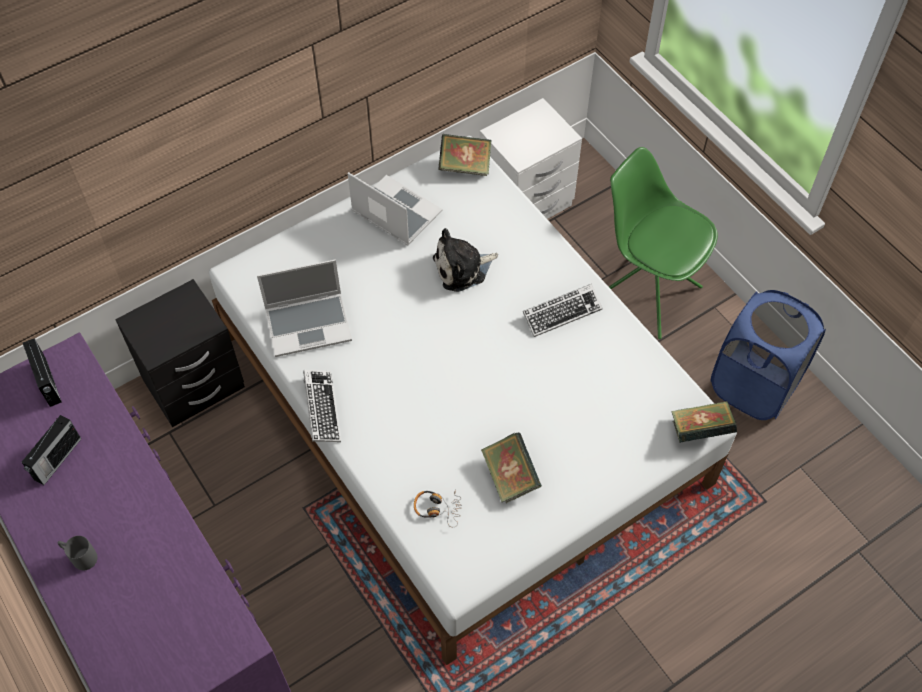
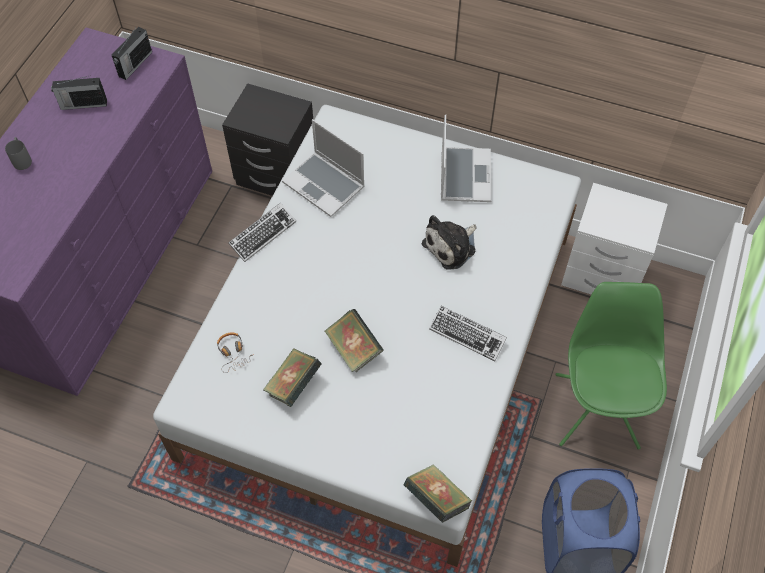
camera: 55 degrees right, 0 degrees up
plush toy [433,228,498,292] -> plush toy turned 75 degrees counterclockwise [422,215,477,270]
book [438,134,492,176] -> book moved to [324,309,384,372]

